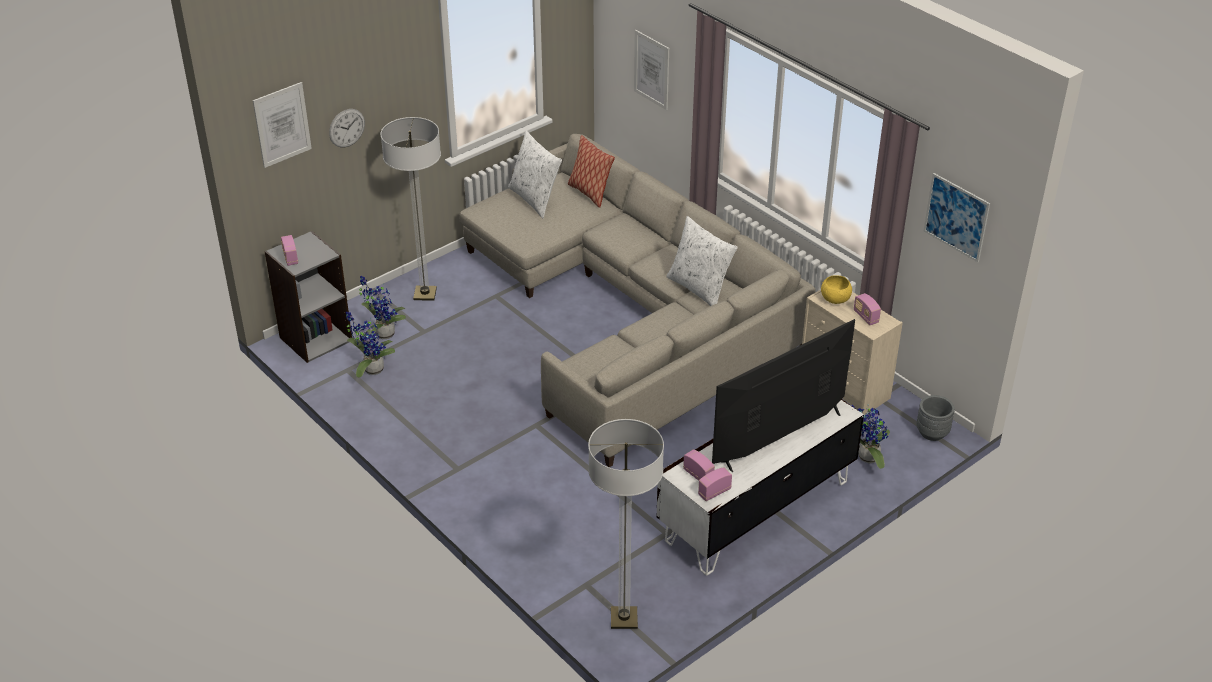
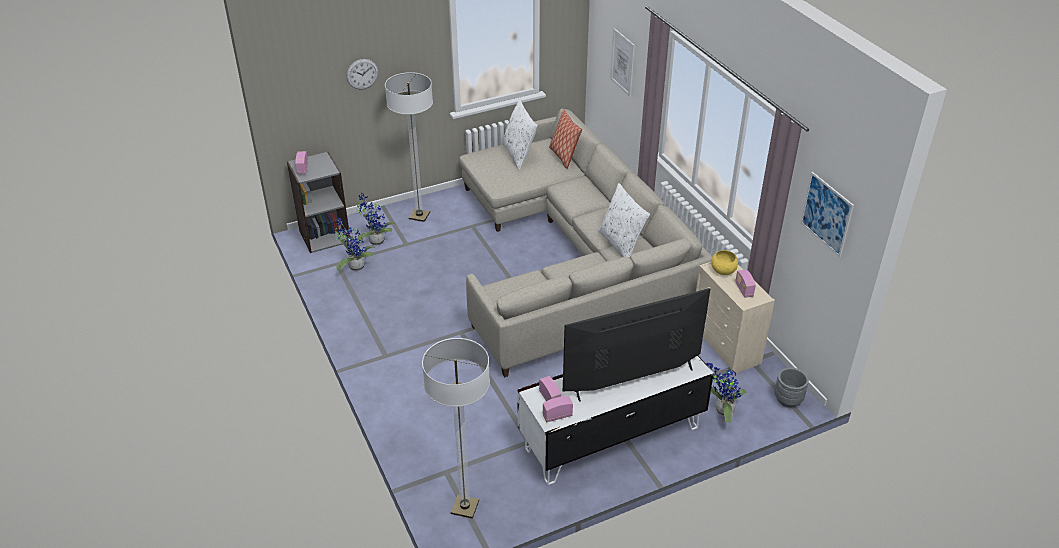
camera: 15 degrees right, 0 degrees up
picture [253,82,312,168] -> none

